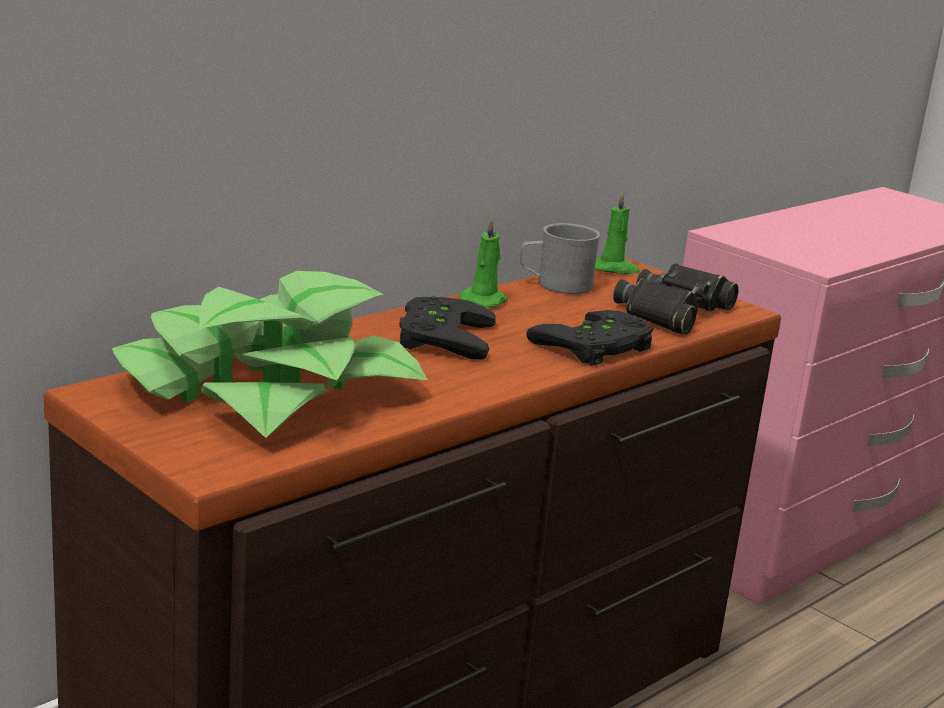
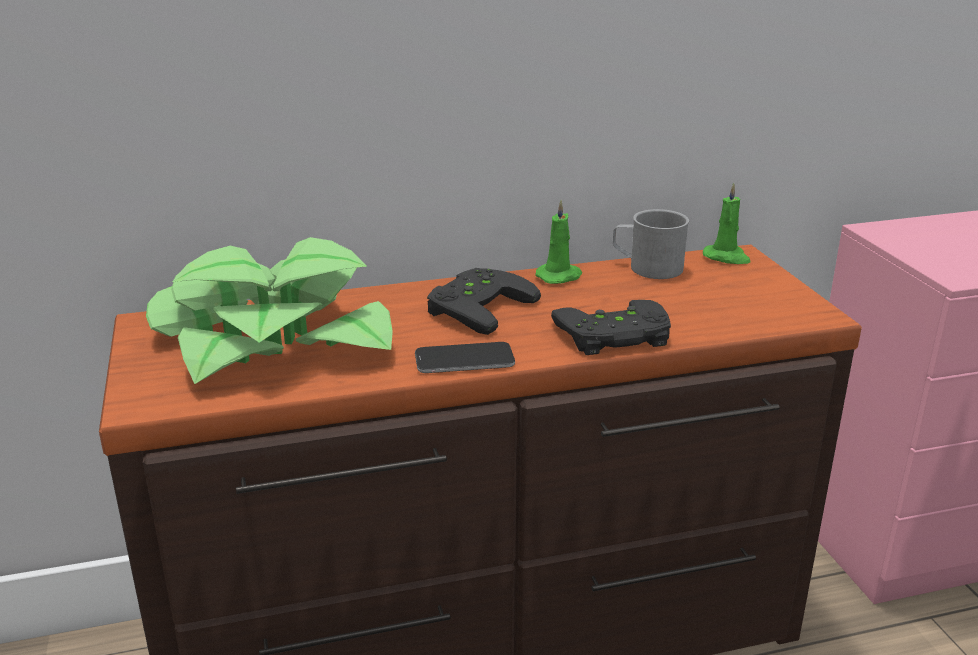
camera: 30 degrees right, 5 degrees up
black binoculars [613,263,739,335] -> none
none -> phone [415,342,515,373]

